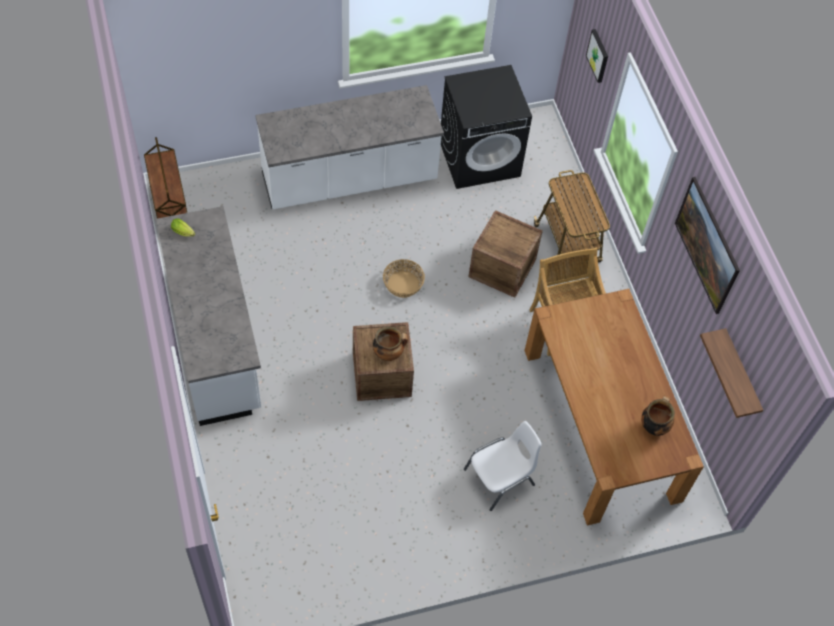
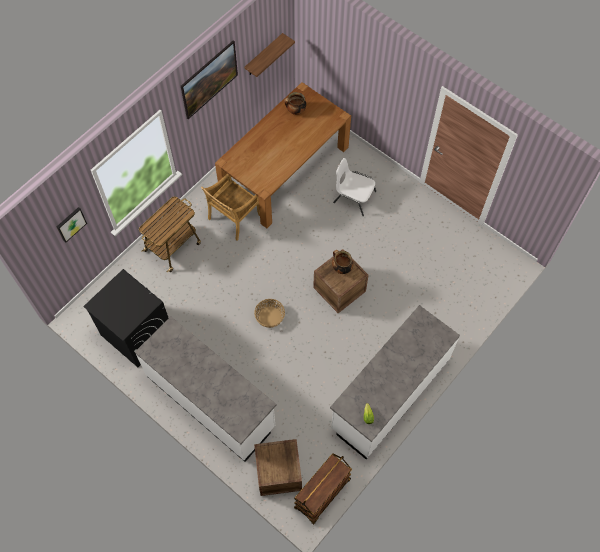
camera: 120 degrees left, 5 degrees up
crate [468,210,543,298] -> crate moved to [254,439,302,496]

